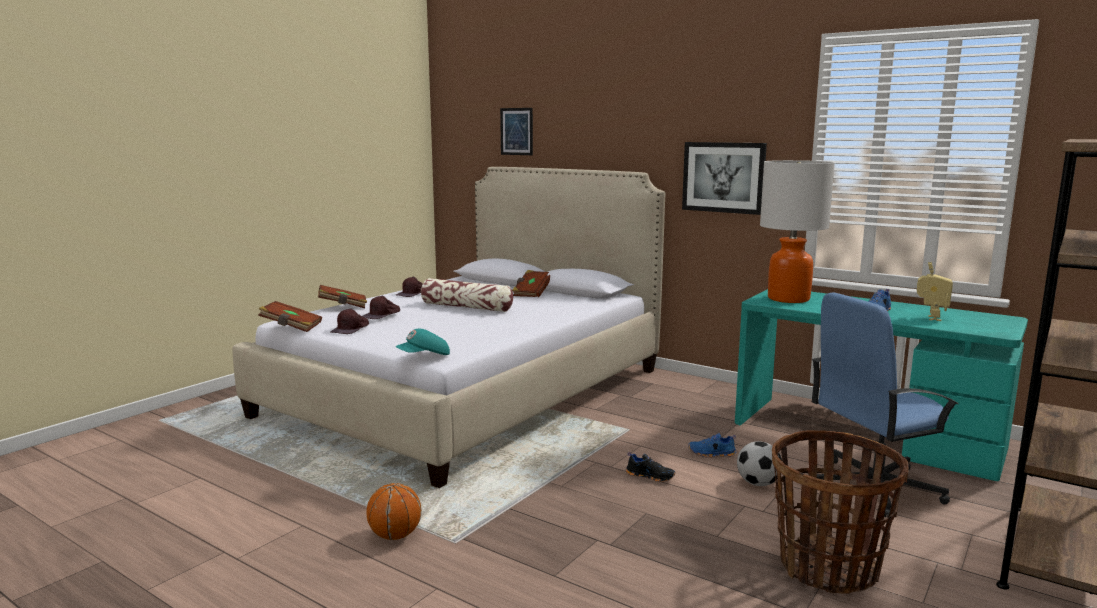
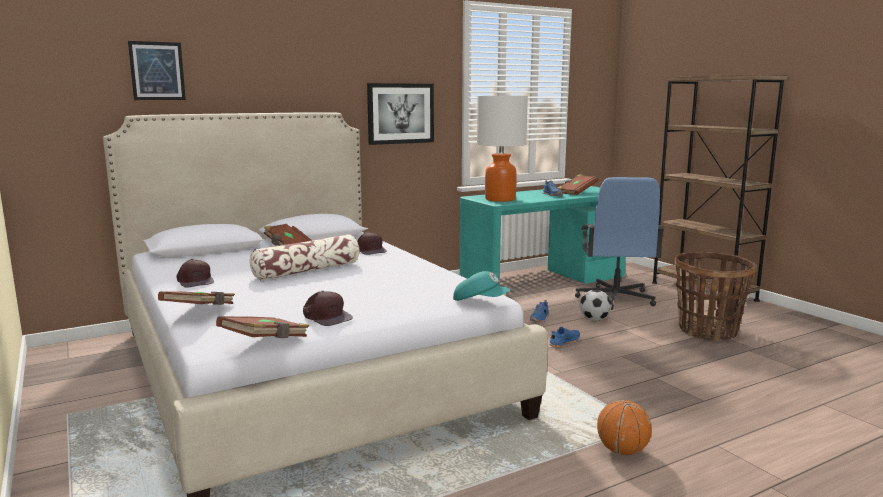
camera: 65 degrees left, 0 degrees up
brown cap [362,296,400,319] -> brown cap moved to [357,232,387,255]
turquoise cap [396,329,450,355] -> turquoise cap turned 60 degrees counterclockwise [453,271,511,301]
black shoe [626,452,675,482] -> blue shoe [549,327,580,348]
toy robot [917,262,953,321] -> brown book [558,174,598,195]

